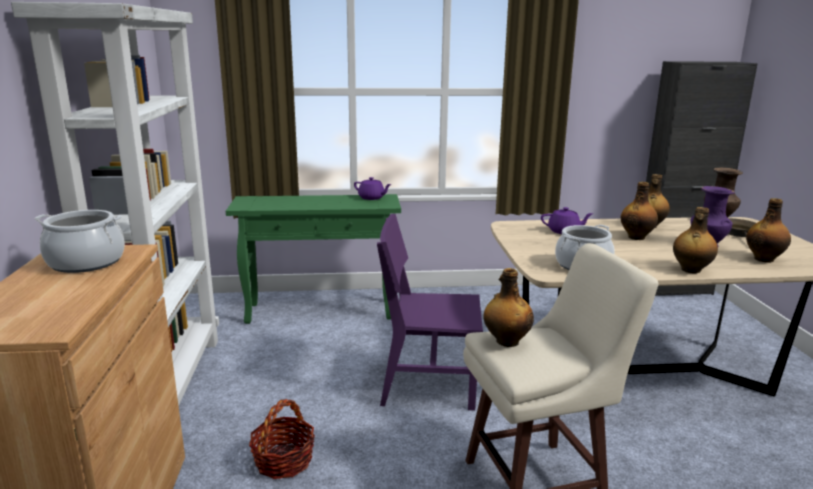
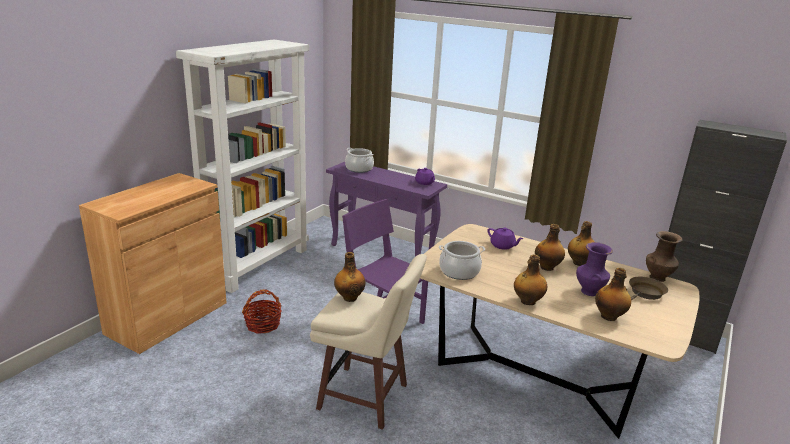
camera: 35 degrees right, 5 degrees up
cooking pot [35,210,125,273] -> cooking pot moved to [345,148,374,173]
green console table [226,194,401,324] -> purple console table [326,162,447,256]

